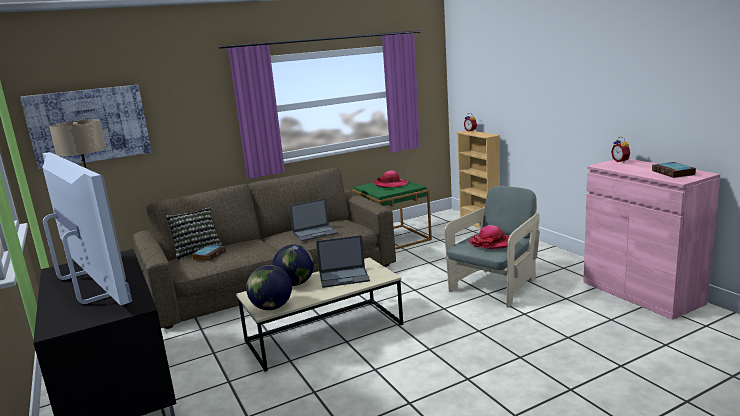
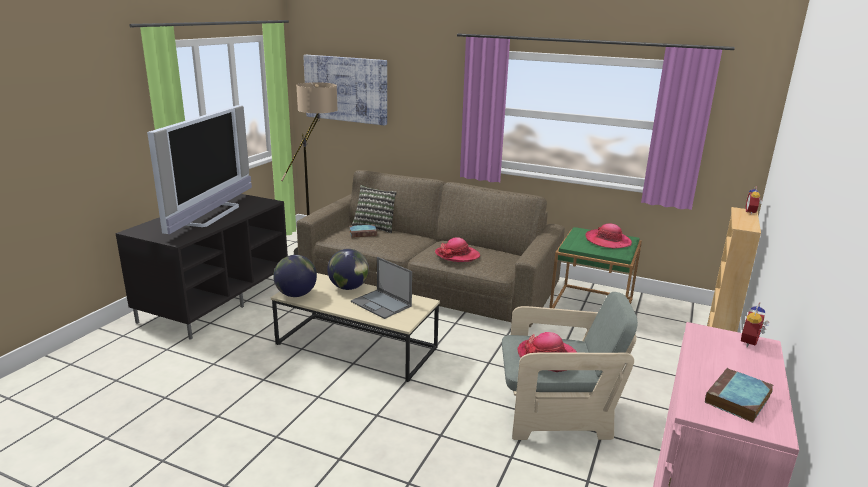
camera: 50 degrees right, 5 degrees up
laptop [289,198,338,242] -> hat [435,237,480,262]

